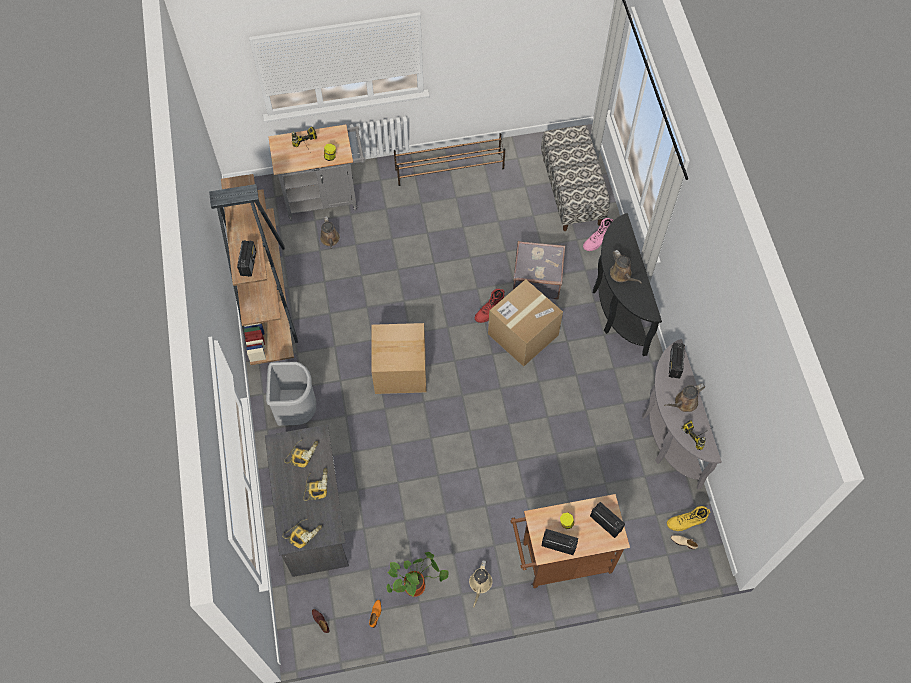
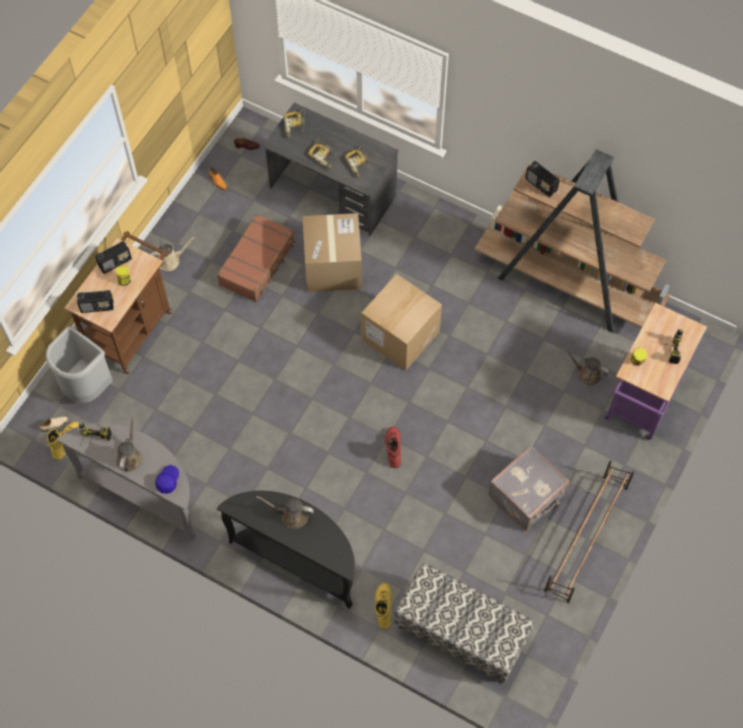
camera: 130 degrees right, 0 degrees up
grey trash can [266,362,316,426] -> grey trash can moved to [46,326,113,403]
grey cart [268,125,365,221] -> purple cart [604,303,707,441]
potted plant [387,552,449,597] -> none
beige watering can [469,560,492,607] -> beige watering can turned 105 degrees clockwise [150,236,196,271]
cardboard box [488,279,563,367] -> cardboard box moved to [303,213,362,292]
grey suitcase [513,241,565,299] -> grey suitcase moved to [488,445,570,531]
pink boot [583,218,614,251] -> yellow boot [375,583,392,629]
radio [668,343,685,379] -> blue cap [155,465,179,494]
none -> brown suitcase [217,214,295,302]

